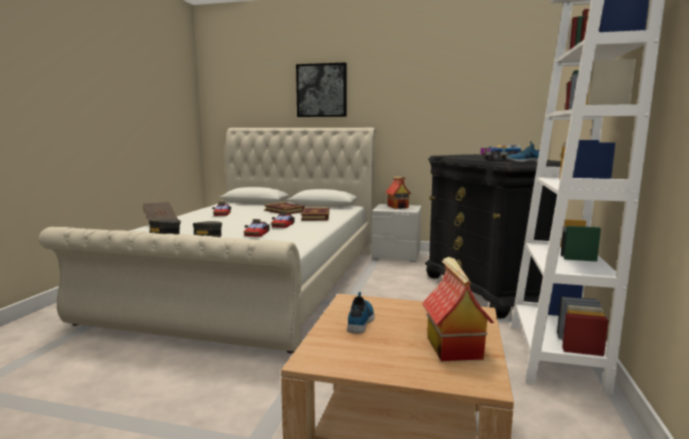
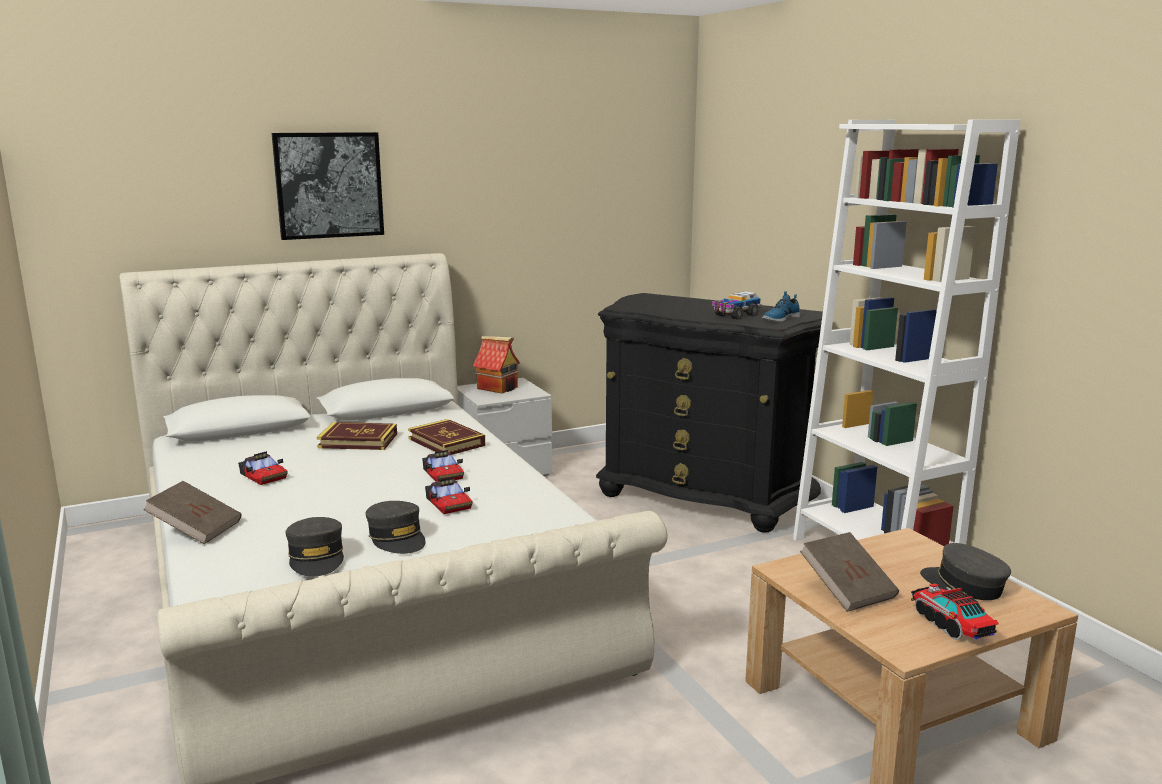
camera: 40 degrees left, 5 degrees up
shoe [347,292,375,333] -> brown book [800,532,899,612]
toy house [422,257,494,361] -> grey cap [920,543,1011,600]
none -> toy truck [911,584,999,640]

